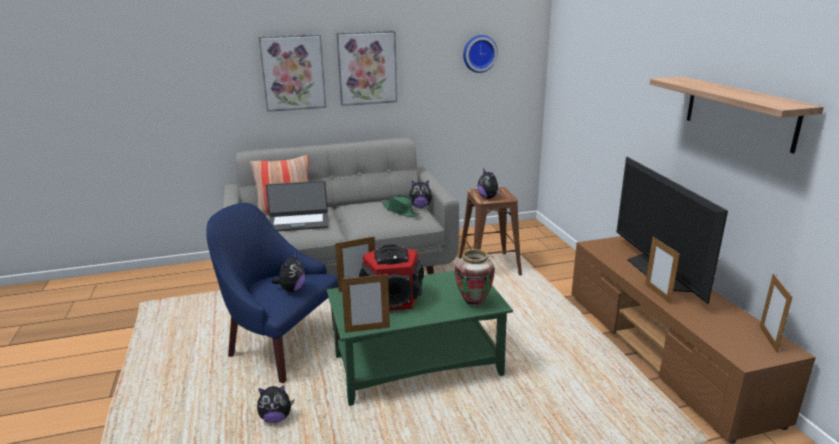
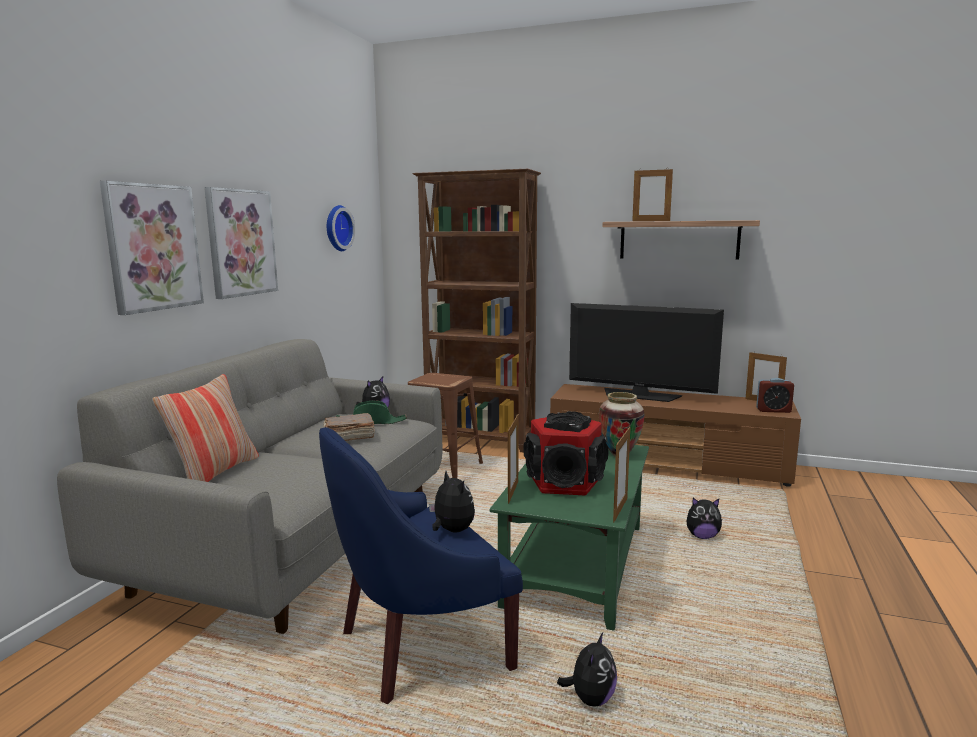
camera: 55 degrees left, 10 degrees down
laptop [266,181,328,231] -> none
plush toy [477,169,501,199] -> plush toy moved to [686,498,722,539]
picture frame [645,237,680,304] -> picture frame moved to [632,169,673,221]
none -> brown book [323,413,375,441]
none -> brown bookcase [412,169,541,452]
none -> alarm clock [756,378,794,413]

